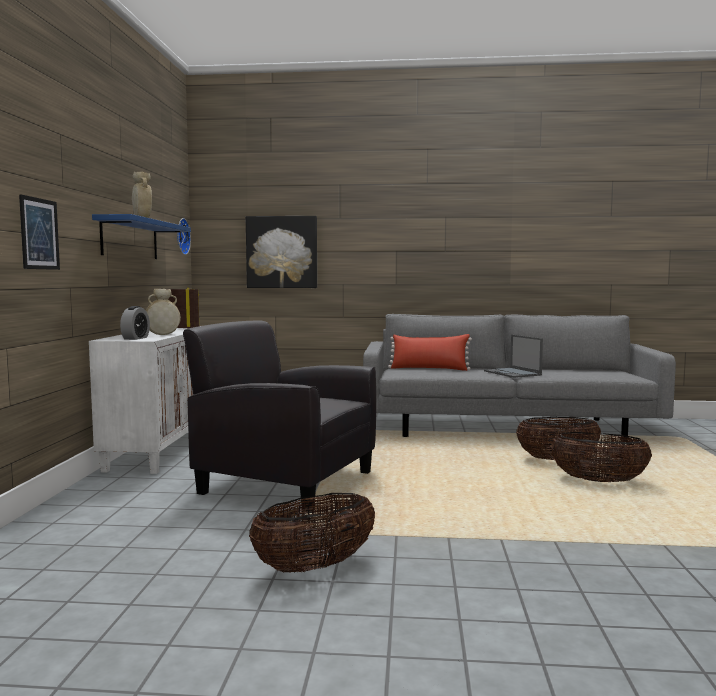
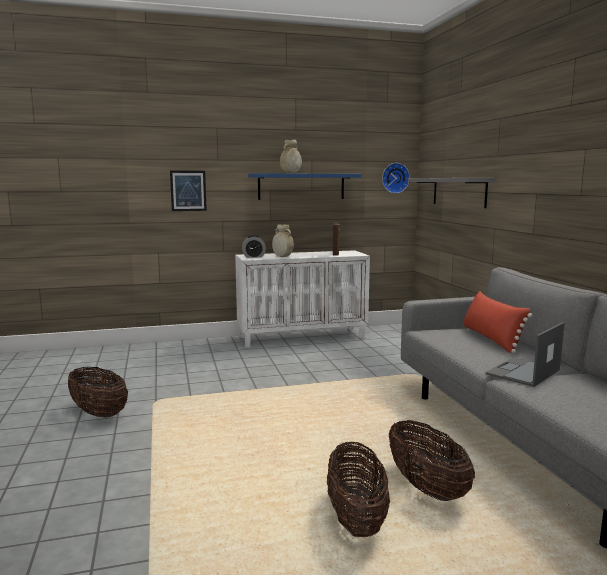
camera: 70 degrees right, 5 degrees up
black armchair [183,320,376,511] -> none
picture [246,216,317,288] -> grey shelf [408,178,495,208]

